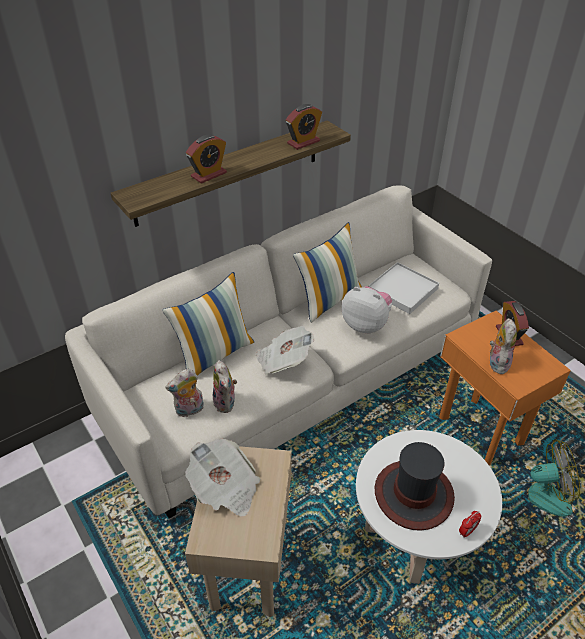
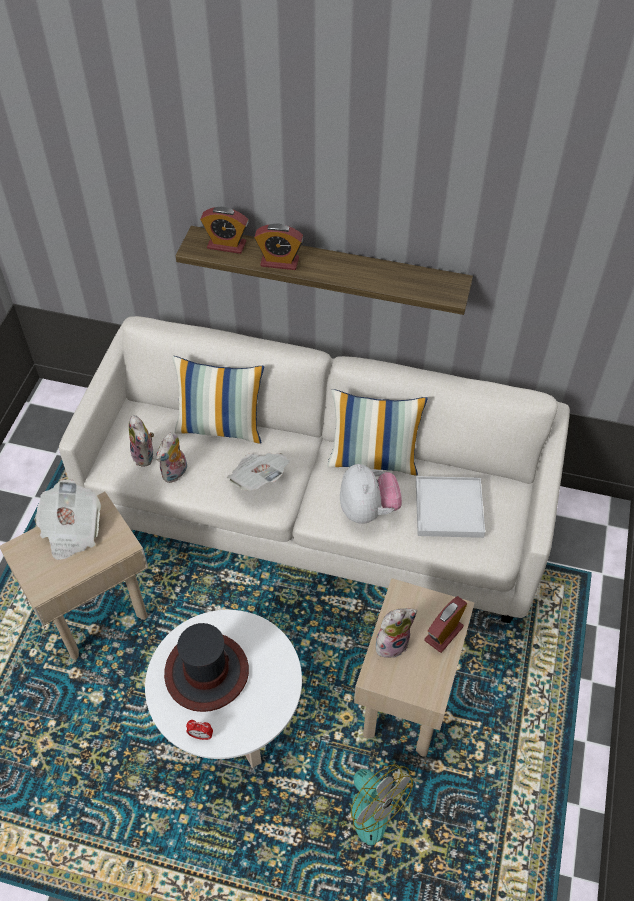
camera: 50 degrees right, 10 degrees up
plush toy [165,369,204,417] -> plush toy turned 135 degrees counterclockwise [129,415,154,467]
alarm clock [286,104,322,150] -> alarm clock moved to [200,207,248,254]
orange side table [439,311,571,465] -> beige side table [354,578,475,757]

